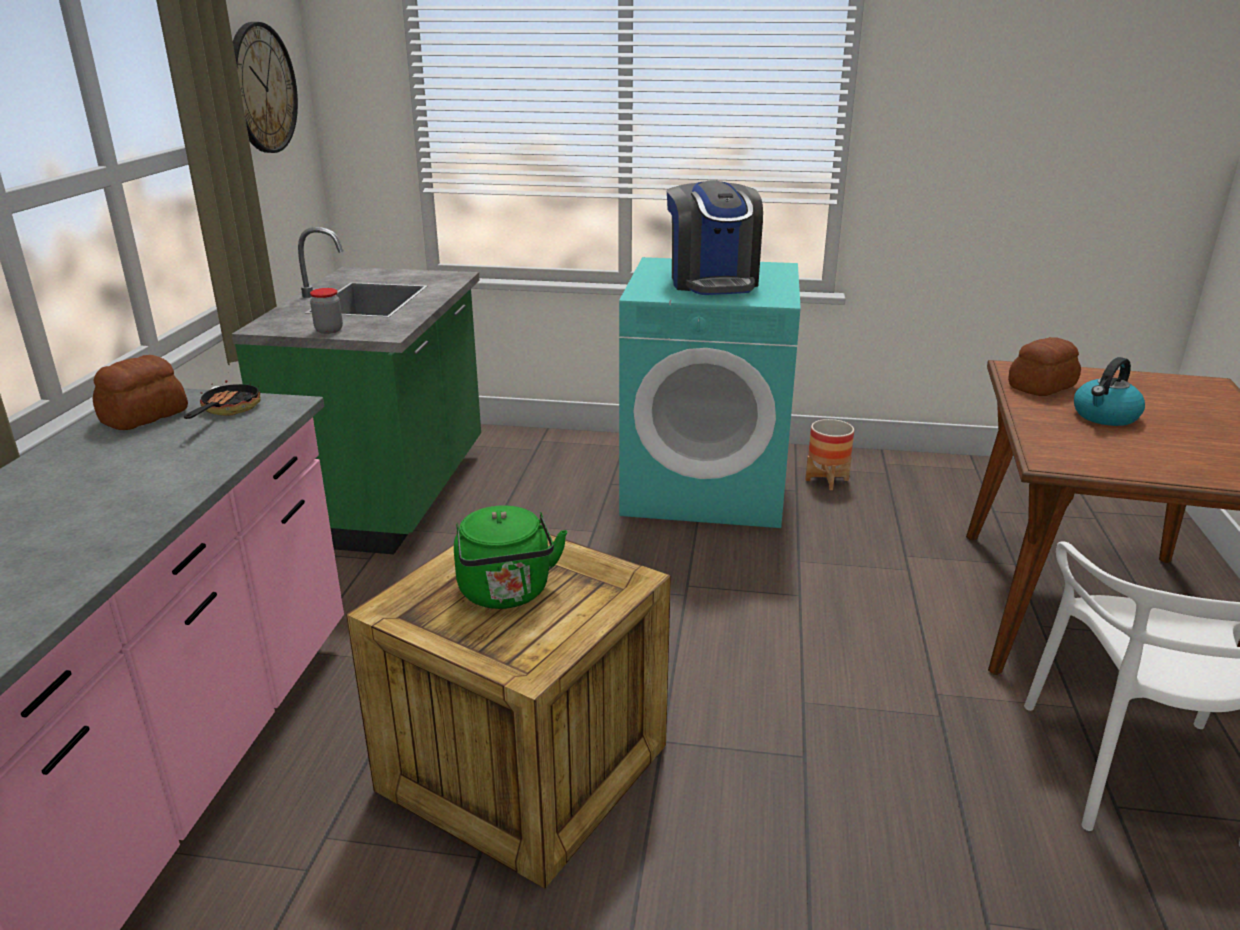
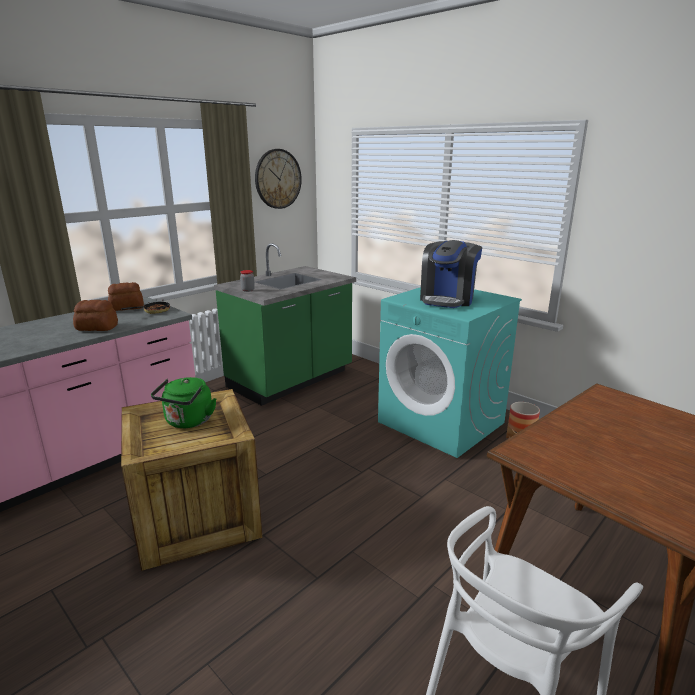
camera: 35 degrees right, 5 degrees down
bread [1008,337,1081,396] -> bread moved to [73,300,118,331]
kettle [1074,357,1145,426] -> none

